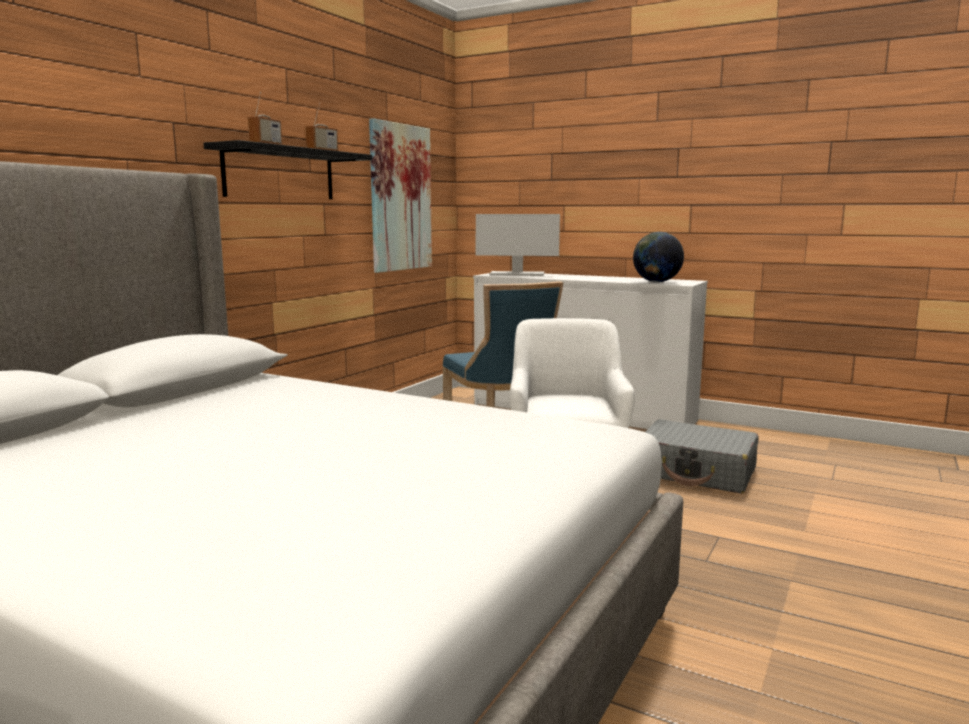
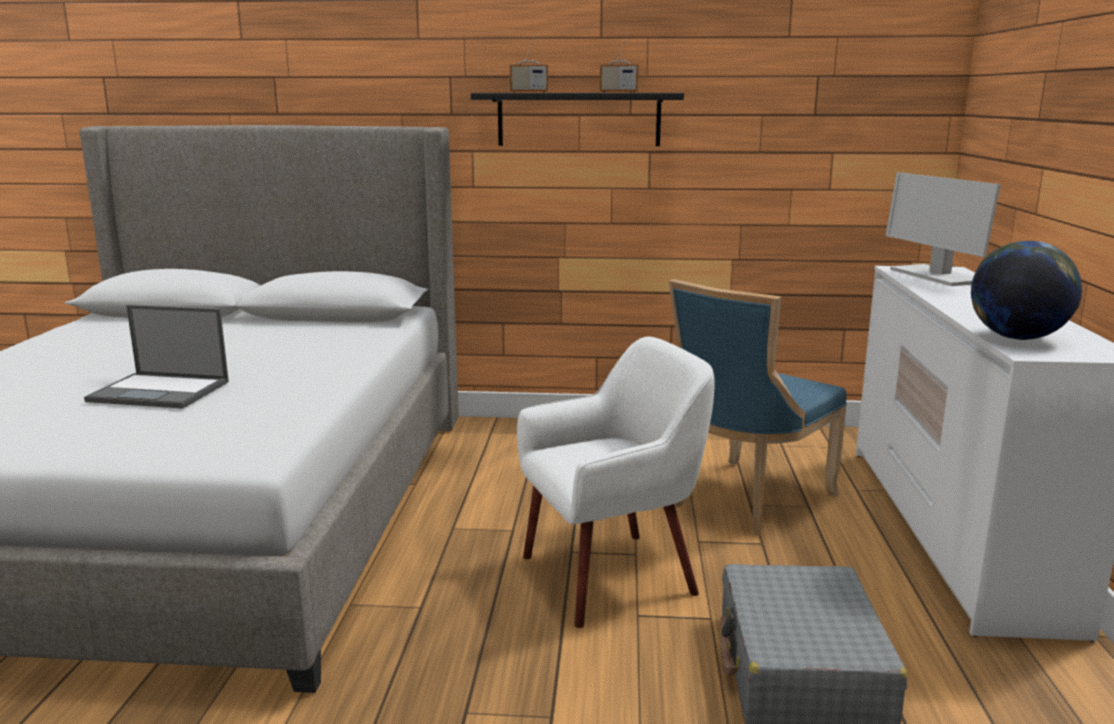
camera: 65 degrees right, 5 degrees up
picture [369,118,432,273] -> none
none -> laptop [84,305,229,409]

